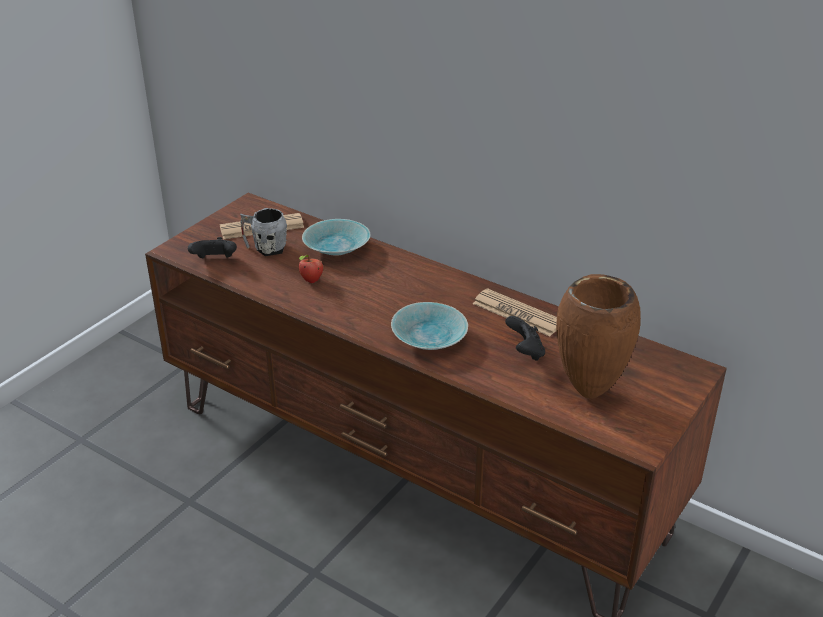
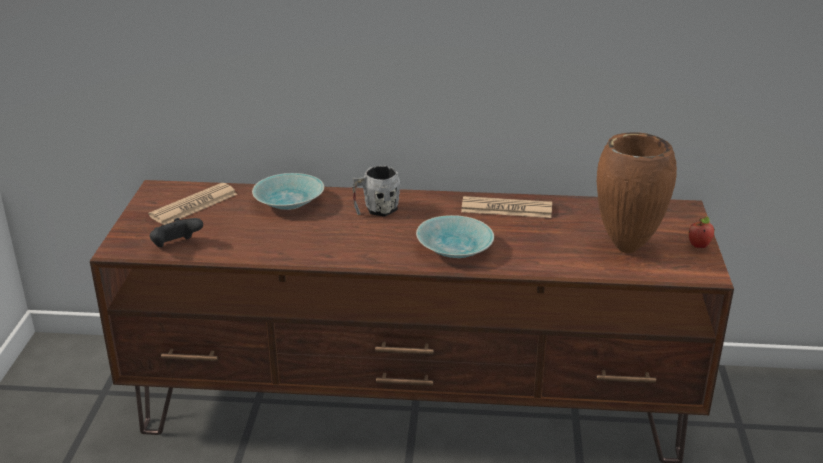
camera: 30 degrees left, 5 degrees down
grey mug [240,208,287,256] -> grey mug moved to [352,166,400,217]
apple [299,255,323,283] -> apple moved to [688,216,715,248]
black game controller [505,316,545,361] -> none

